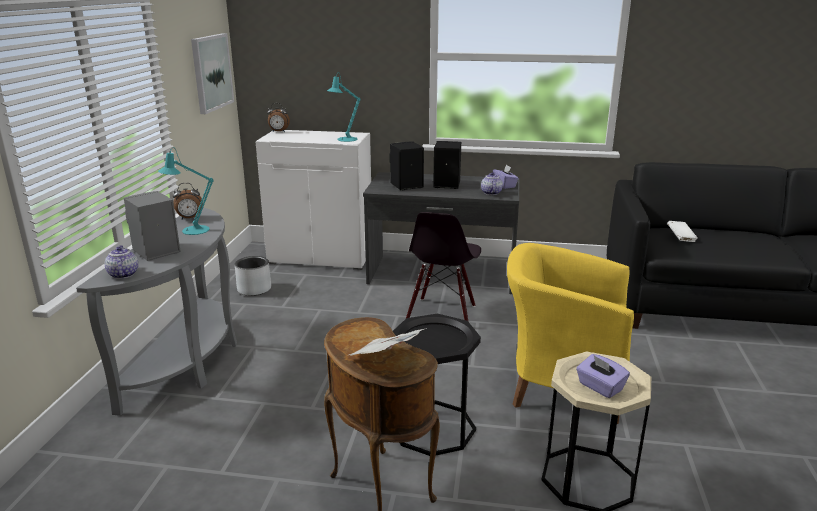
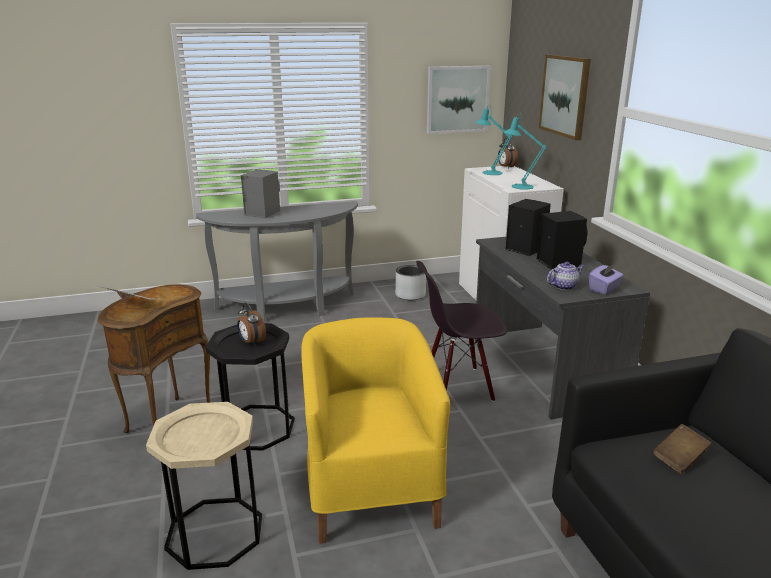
camera: 65 degrees right, 0 degrees up
teapot [105,245,138,279] -> none
turquoise table lamp [158,147,214,235] -> turquoise table lamp moved to [476,105,512,175]
alarm clock [173,183,203,219] -> alarm clock moved to [237,303,266,346]
purple tissue box [576,354,630,398] -> none
white book [667,221,698,242] -> brown book [652,424,711,474]
none -> picture [539,54,591,140]

